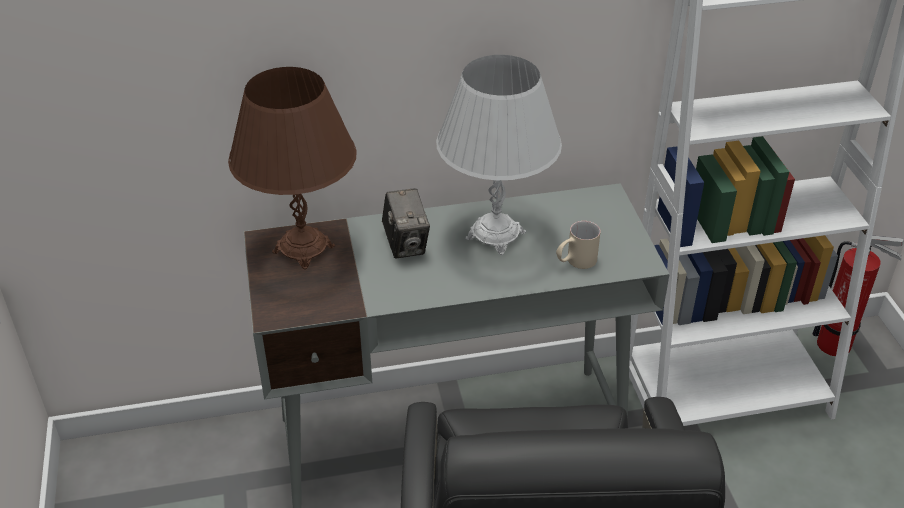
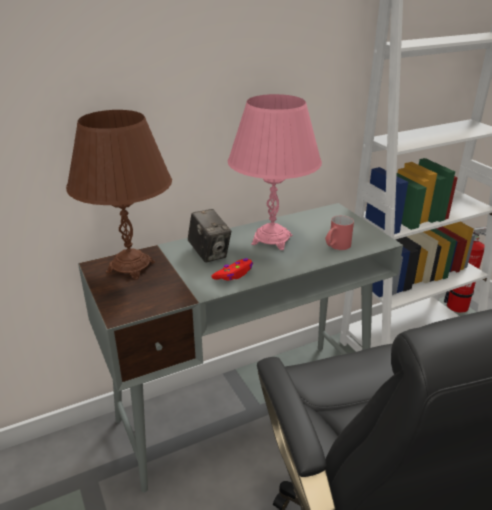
camera: 15 degrees left, 10 degrees down
white table lamp [436,55,562,255] -> pink table lamp [228,94,322,250]
beige mug [556,221,601,269] -> red mug [325,215,354,250]
none -> red game controller [211,258,253,281]

